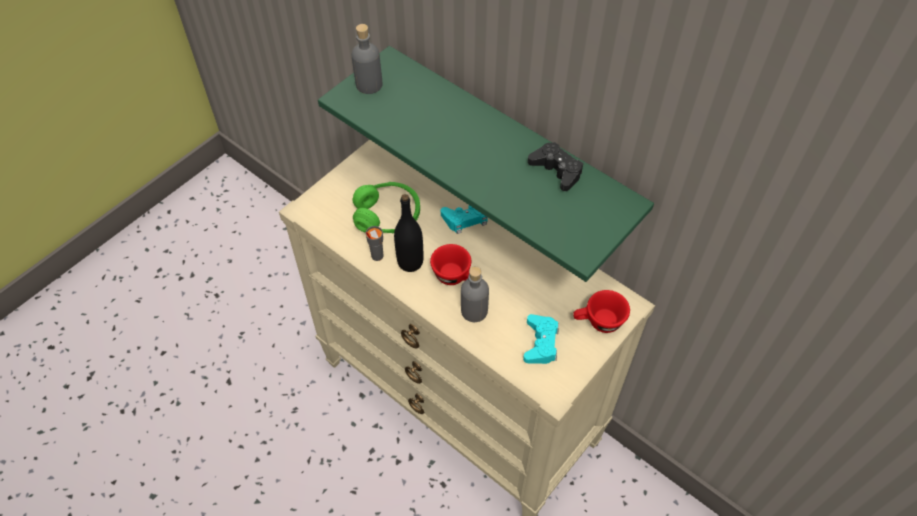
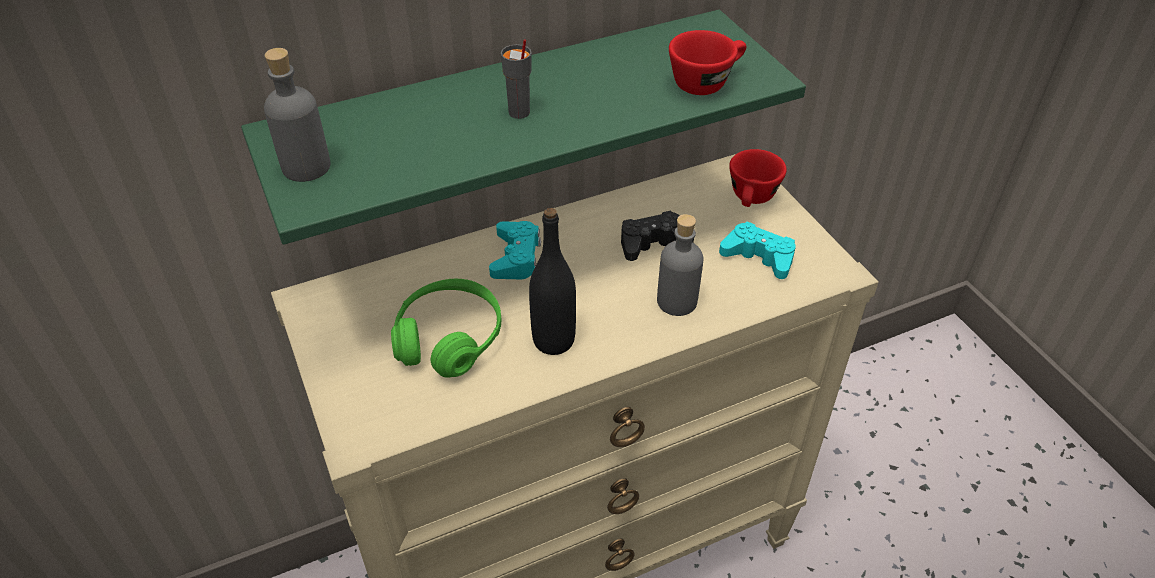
camera: 65 degrees left, 10 degrees down
grey cup [365,226,383,261] -> grey cup moved to [501,39,532,119]
red cup [430,244,471,285] -> red cup moved to [669,30,746,95]
black game controller [528,142,583,191] -> black game controller moved to [621,210,694,261]

